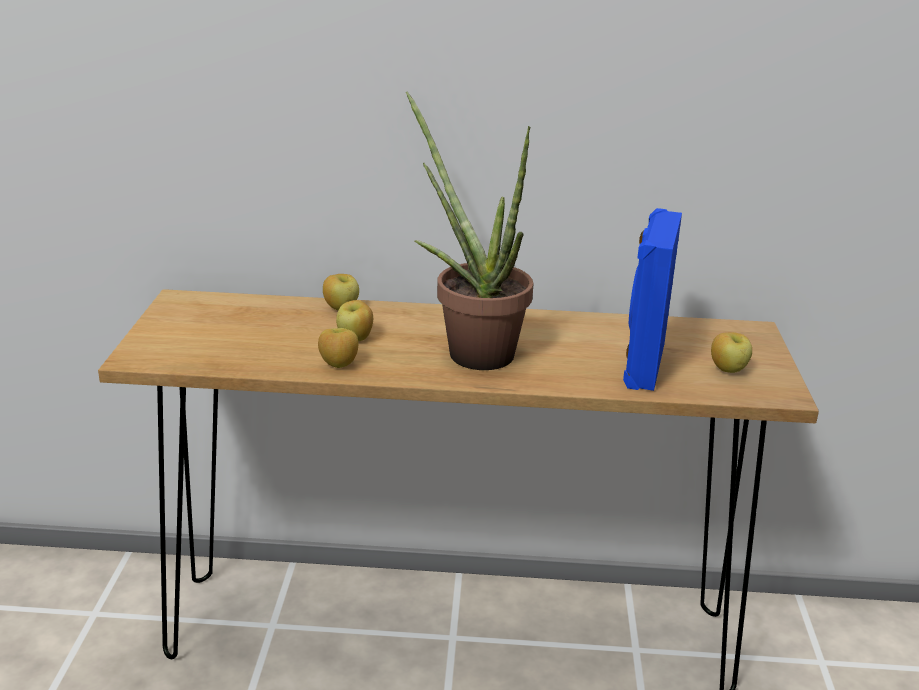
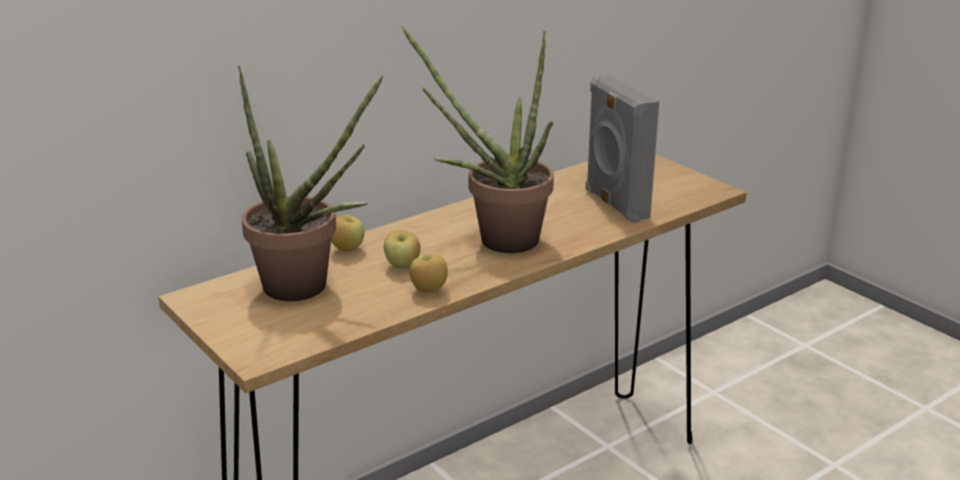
camera: 40 degrees left, 0 degrees up
blue speaker [623,208,682,391] -> grey speaker [586,75,659,223]
apple [711,332,752,373] -> none
none -> potted plant [238,65,384,301]

